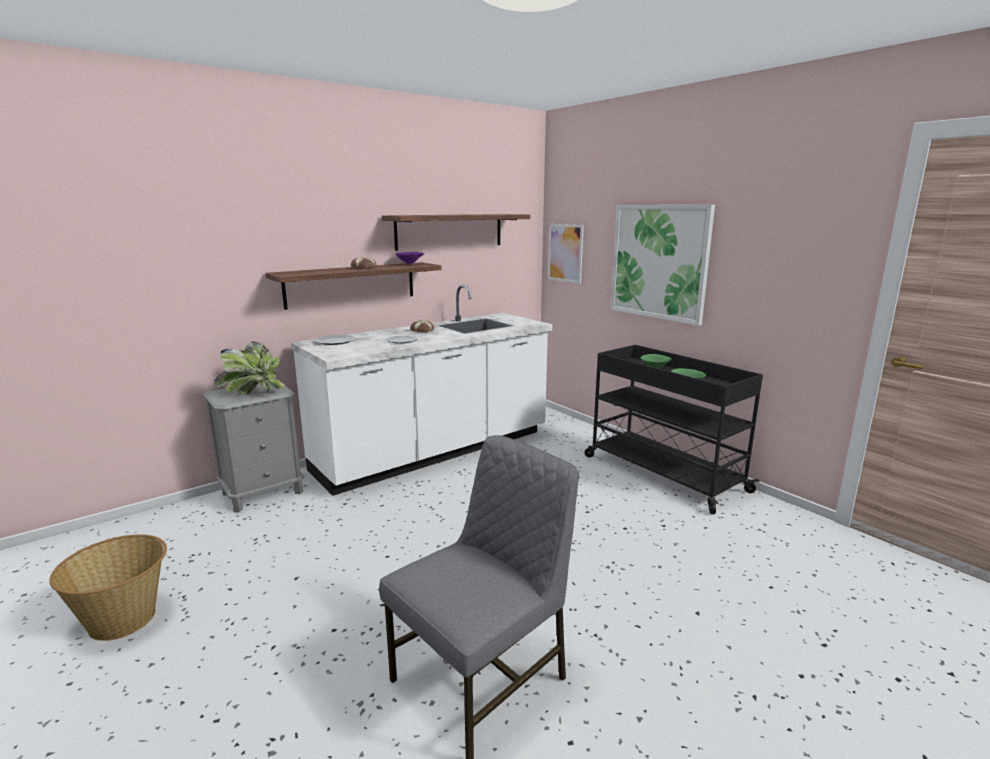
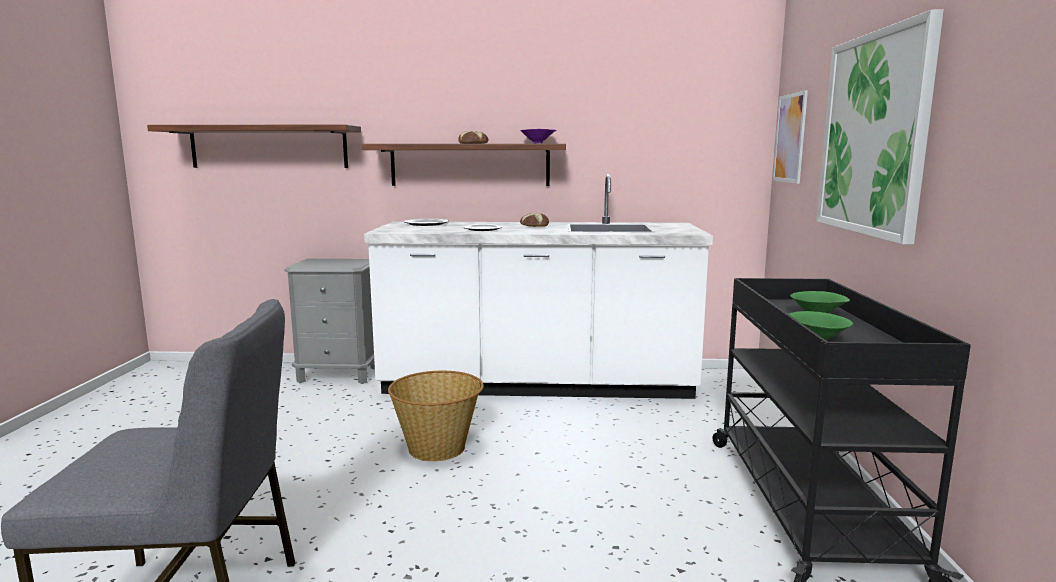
camera: 40 degrees right, 5 degrees down
basket [49,534,167,641] -> basket moved to [388,371,484,461]
potted plant [214,341,285,395] -> none
shelf [382,214,530,251] -> shelf moved to [147,124,361,168]

